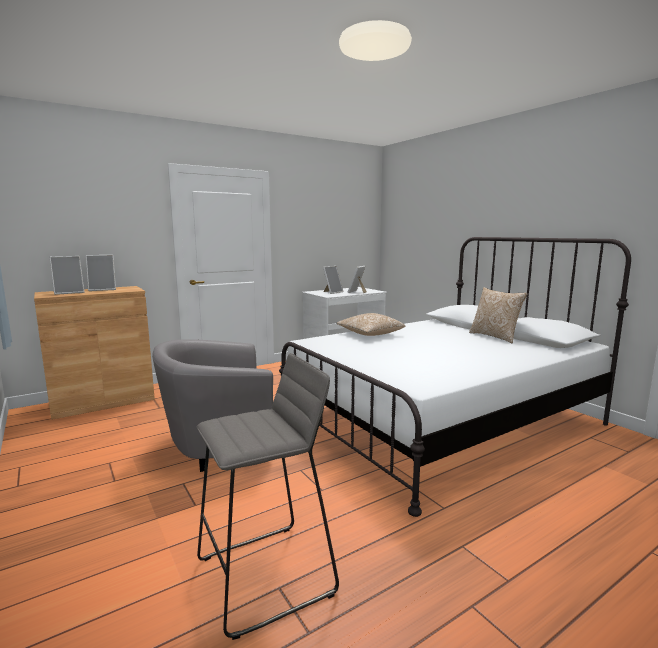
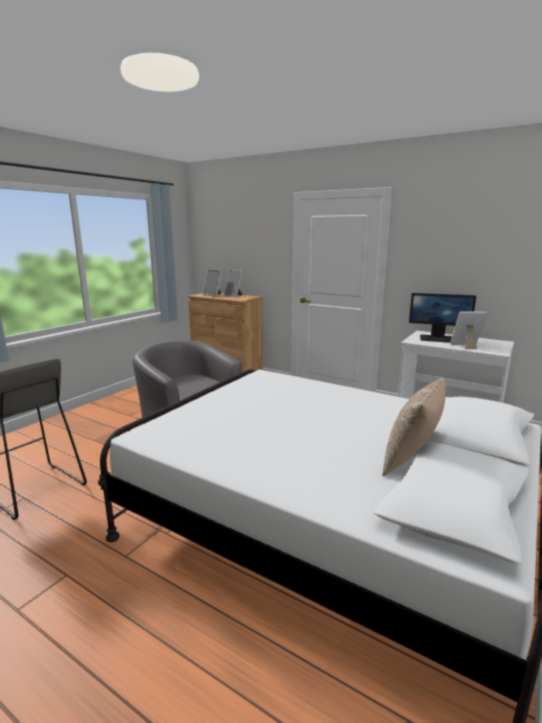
camera: 65 degrees right, 5 degrees up
picture frame [323,266,343,294] -> monitor [409,293,476,343]
pillow [336,313,405,336] -> none

